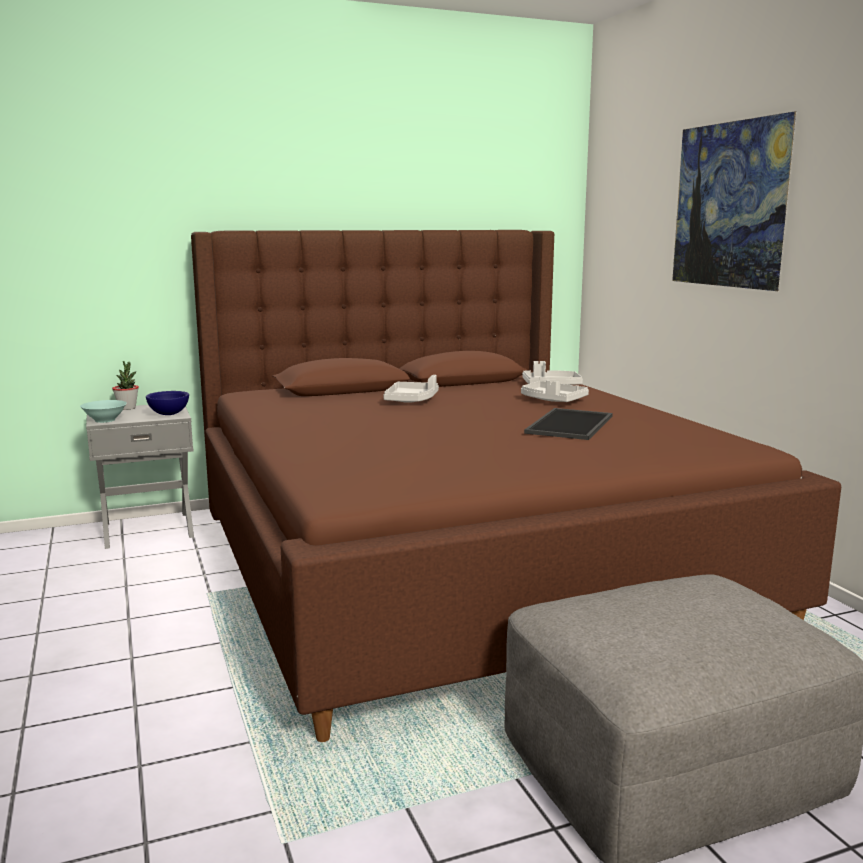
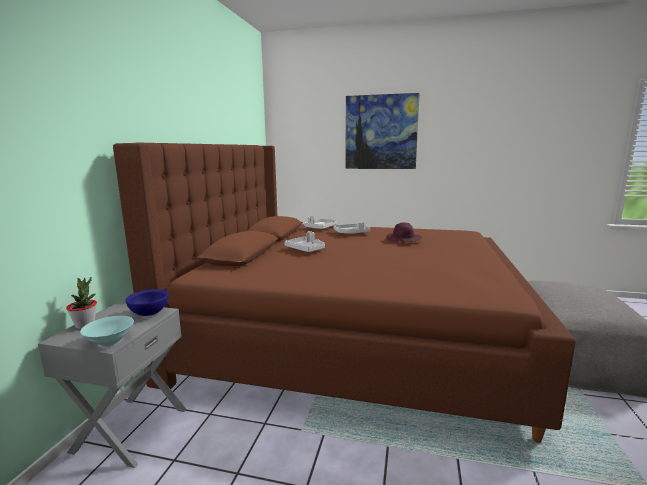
camera: 55 degrees left, 0 degrees up
tray [524,408,613,440] -> purple hat [386,223,422,242]

